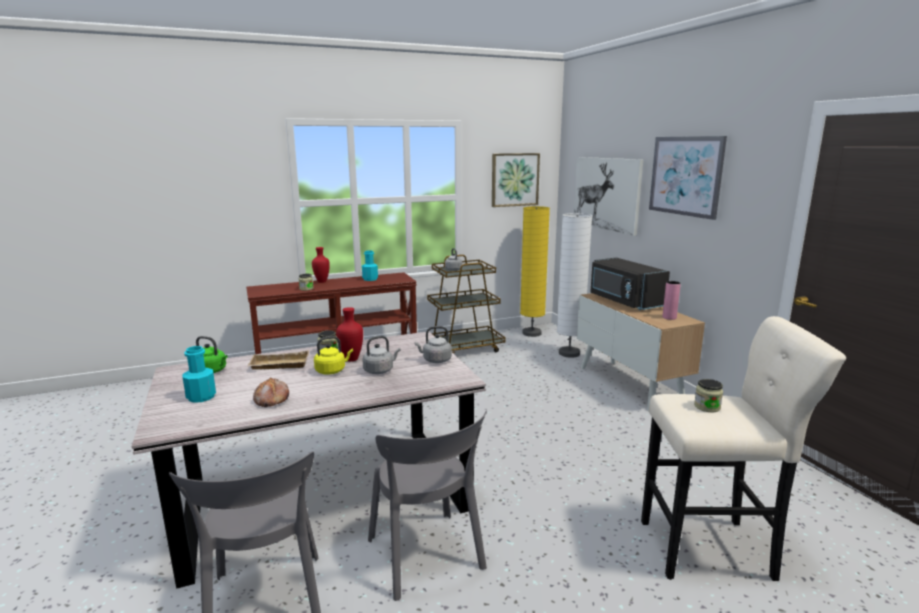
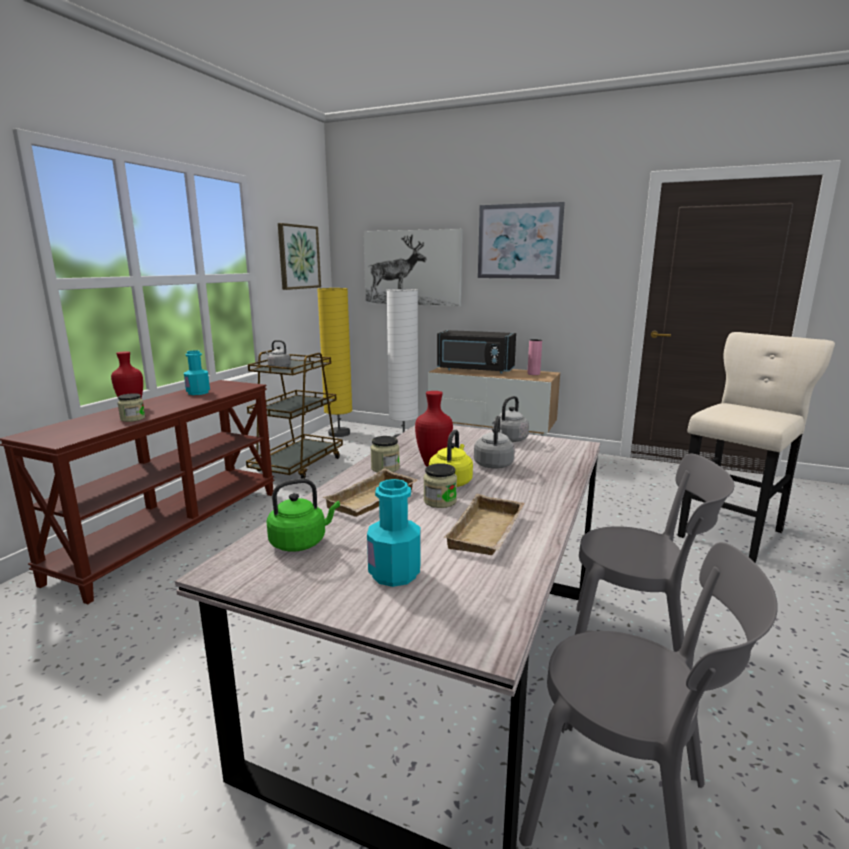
camera: 45 degrees left, 0 degrees up
bread [253,377,289,407] -> beige tray [443,494,524,555]
jar [694,379,723,412] -> jar moved to [424,463,457,508]

